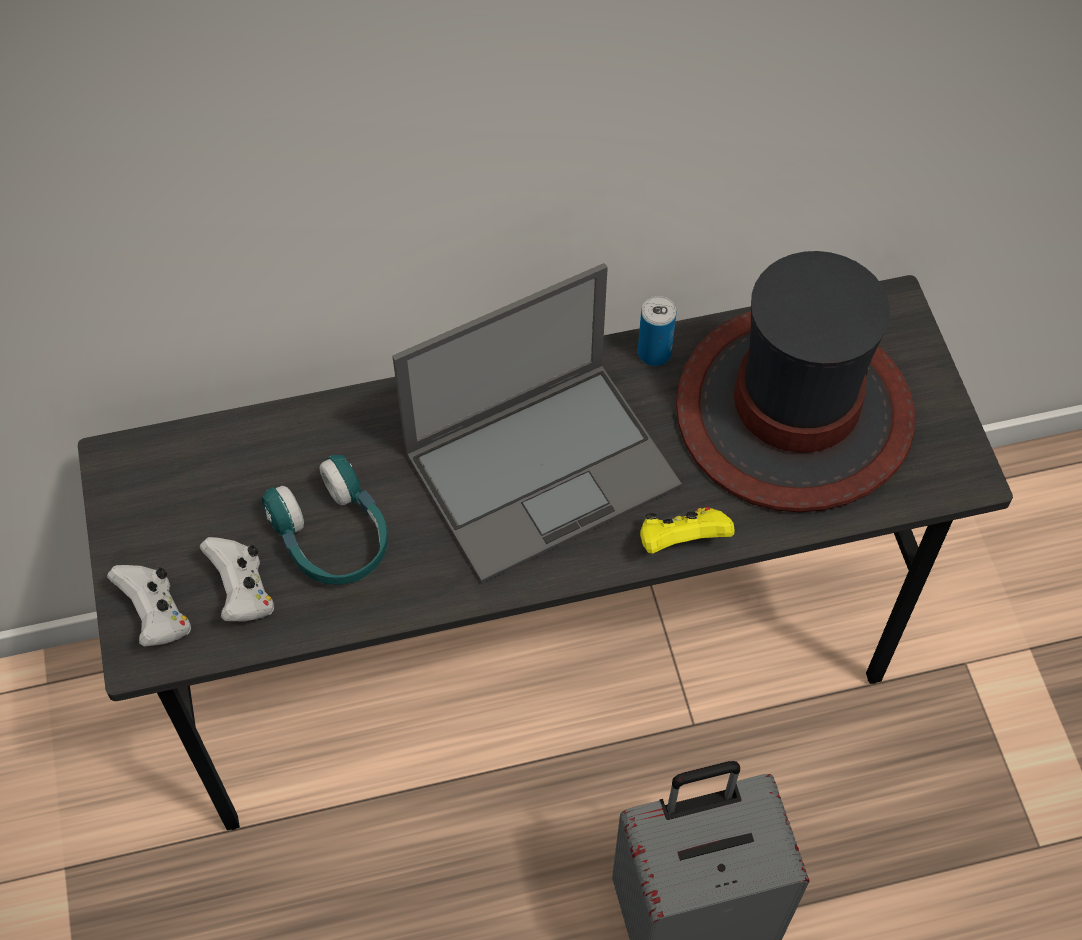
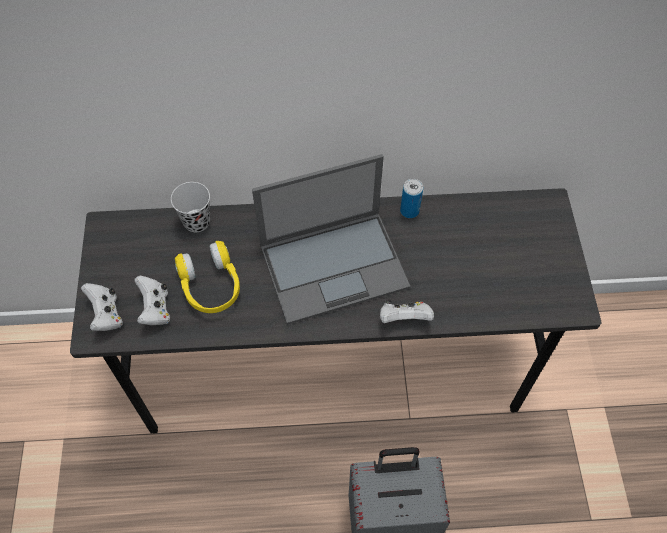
camera: 10 degrees right, 0 degrees up
turquoise headphones [262,455,388,585] -> yellow headphones [175,241,240,313]
yellow game controller [640,507,735,554] -> white game controller [380,300,434,323]
hat [676,251,915,512] -> none
none -> black cup [171,182,210,232]

